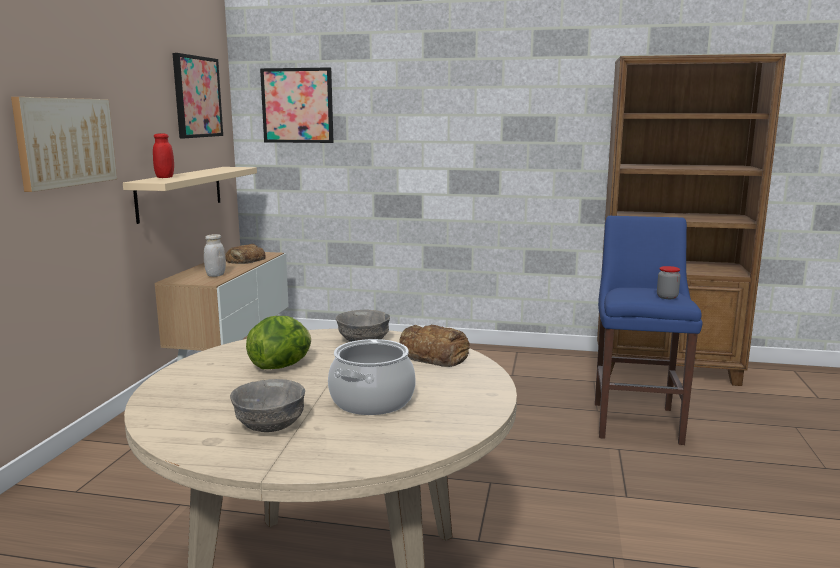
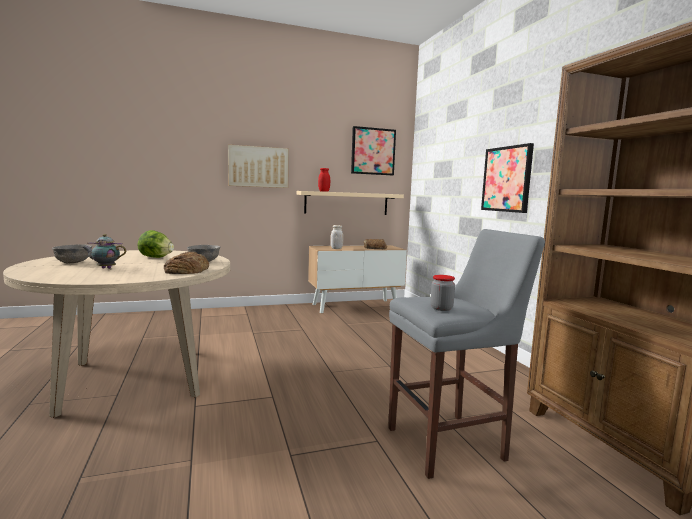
camera: 60 degrees right, 5 degrees down
picture [260,67,334,143] -> picture moved to [481,143,534,213]
cooking pot [328,339,416,415] -> teapot [82,234,126,269]
blue stool [595,216,702,445] -> grey stool [388,229,545,479]

